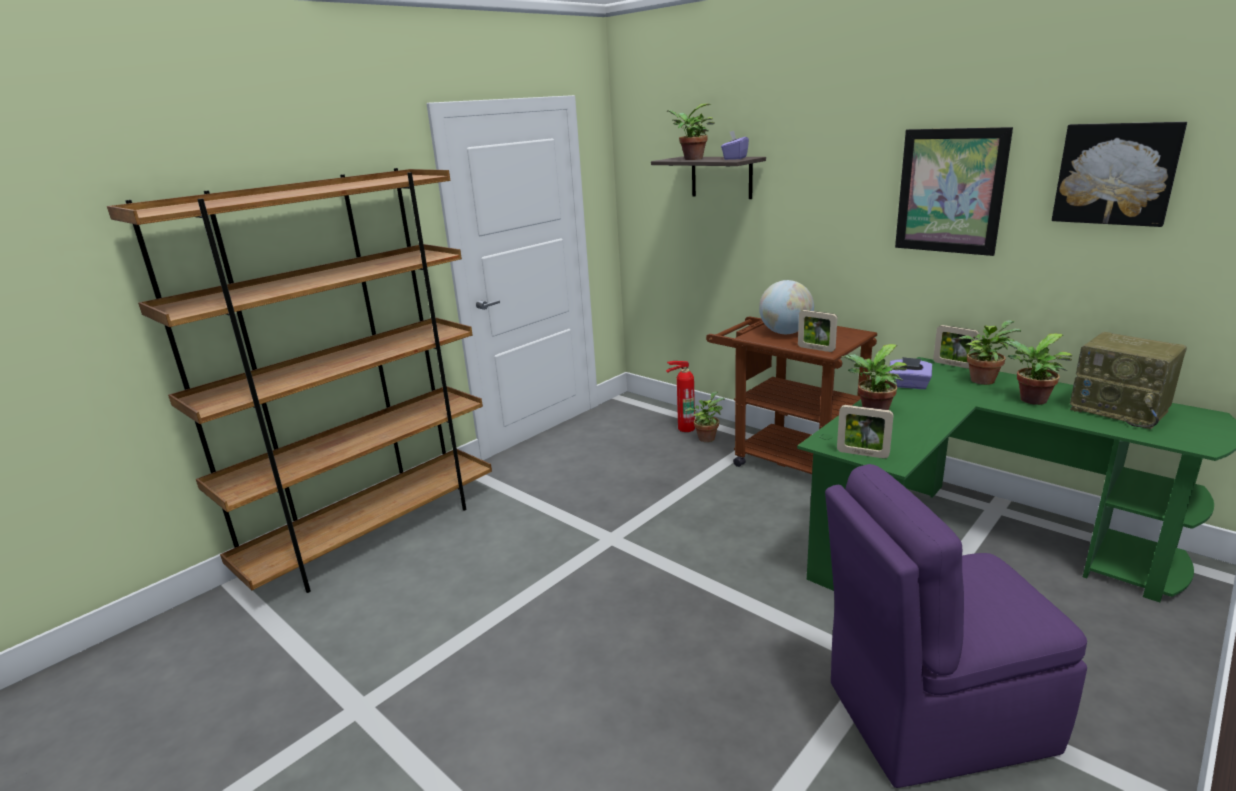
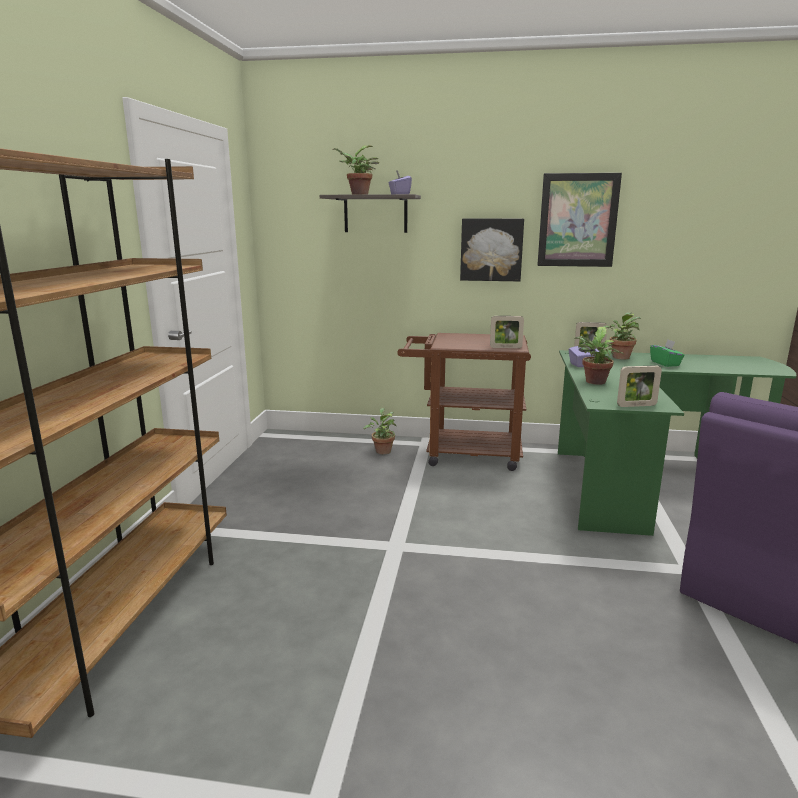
camera: 35 degrees left, 5 degrees down
fire extinguisher [666,361,695,432] -> none
globe [759,280,814,334] -> none
potted plant [1001,334,1073,405] -> green tissue box [650,340,685,367]
picture [1052,122,1187,227] -> picture moved to [460,219,524,281]
radio [1070,332,1187,429] -> none

